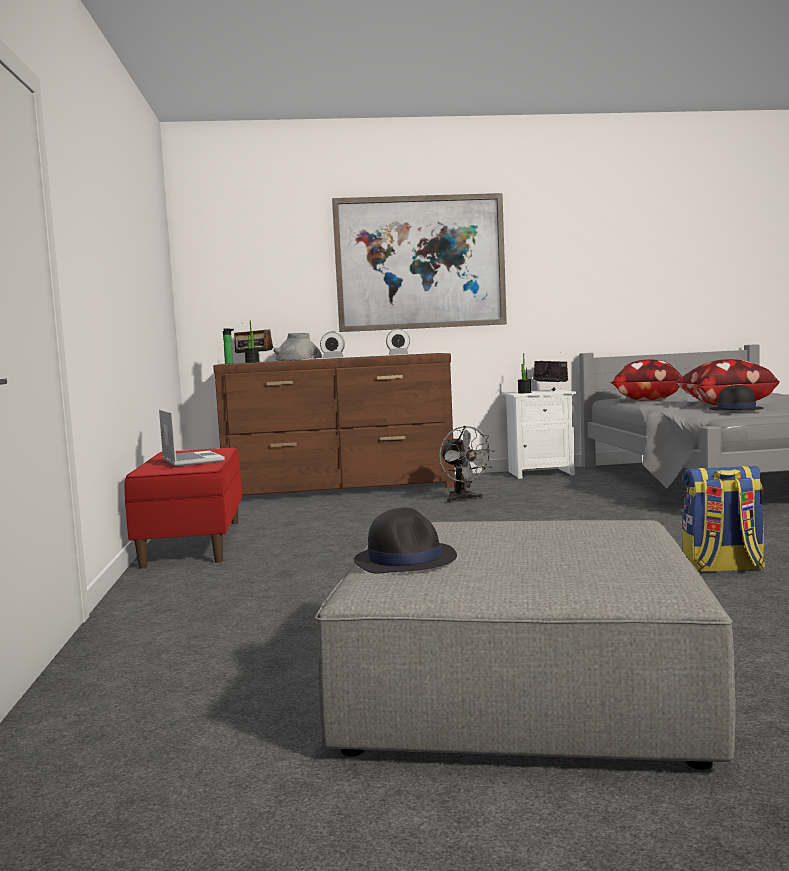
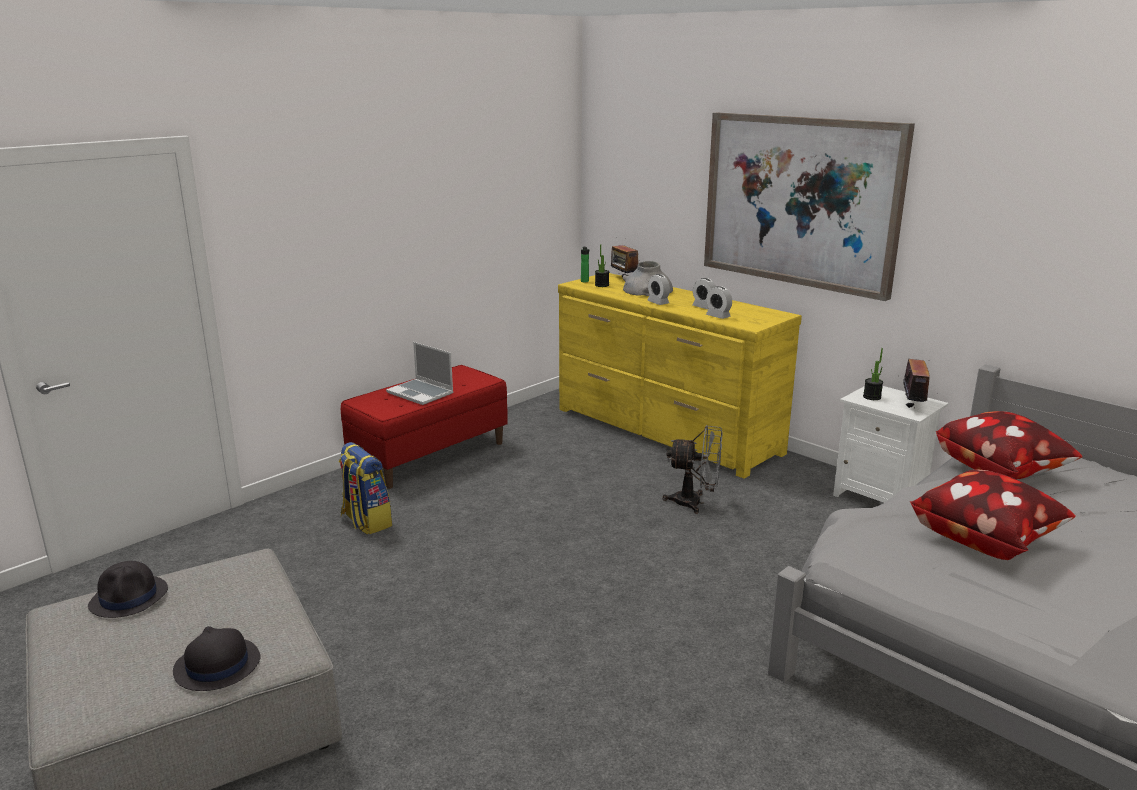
camera: 50 degrees right, 15 degrees up
laptop [159,409,225,466] -> laptop turned 105 degrees clockwise [386,342,454,405]
brown dresser [213,353,455,495] -> yellow dresser [558,273,802,478]
grey fan [439,426,495,503] -> grey fan turned 105 degrees counterclockwise [663,425,723,514]
backpack [682,466,765,572] -> backpack moved to [339,442,392,535]
black hat [709,385,764,410] -> black hat moved to [173,626,261,691]
none -> alarm clock [693,278,716,309]

